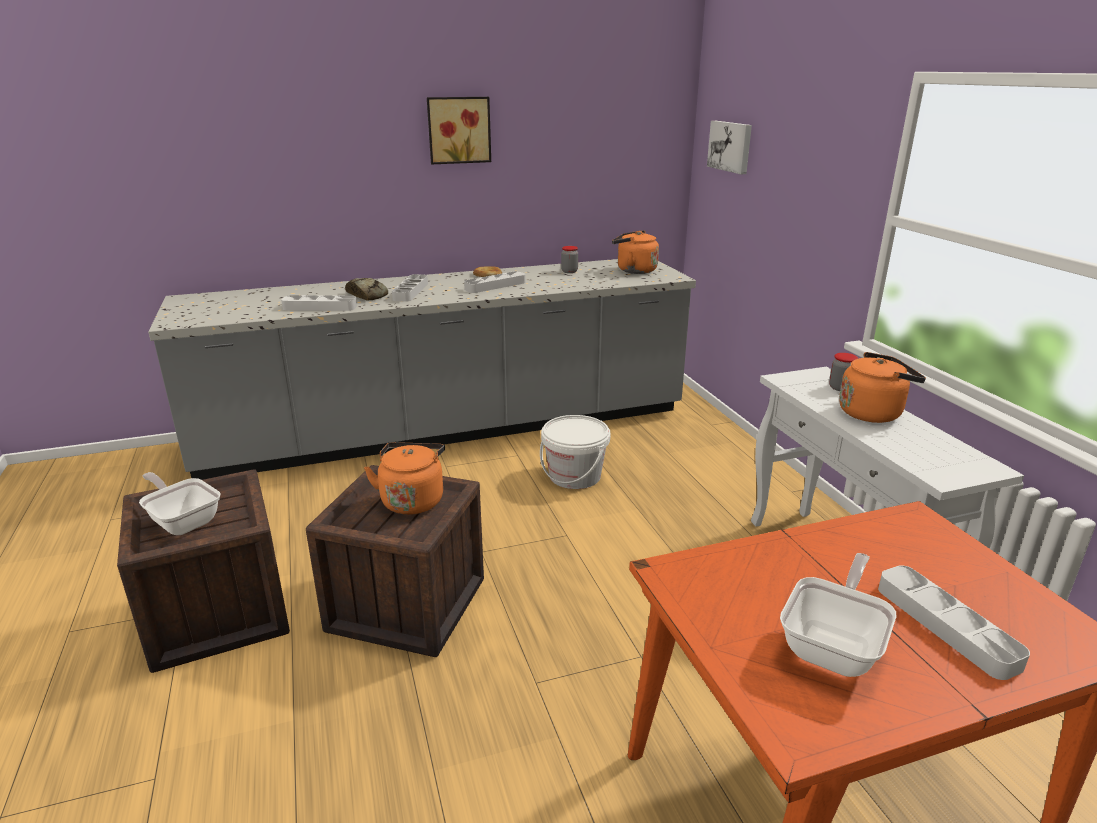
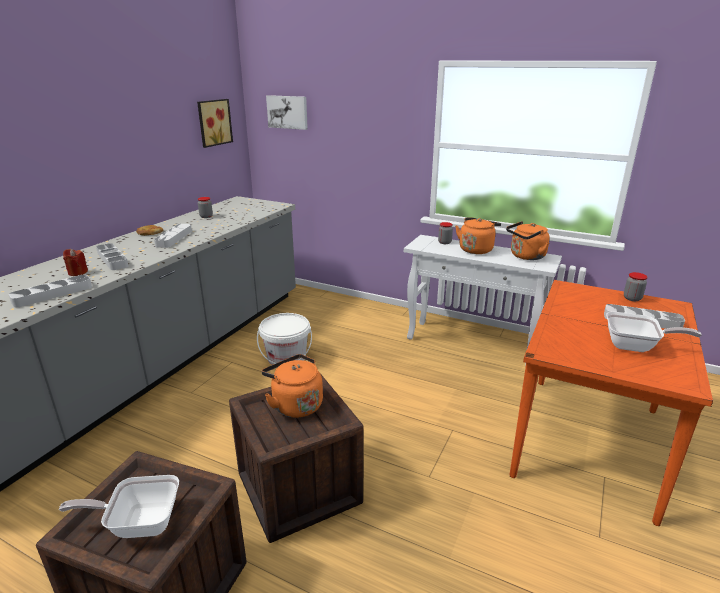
camera: 45 degrees left, 0 degrees up
bread [345,278,388,300] -> red candle [63,249,88,276]
picture [427,97,491,164] -> picture moved to [197,99,233,148]
orange kettle [612,230,659,274] -> orange kettle moved to [506,221,550,260]
frying pan [780,553,896,677] -> frying pan turned 120 degrees clockwise [606,312,702,352]
none -> jar [624,272,648,301]

